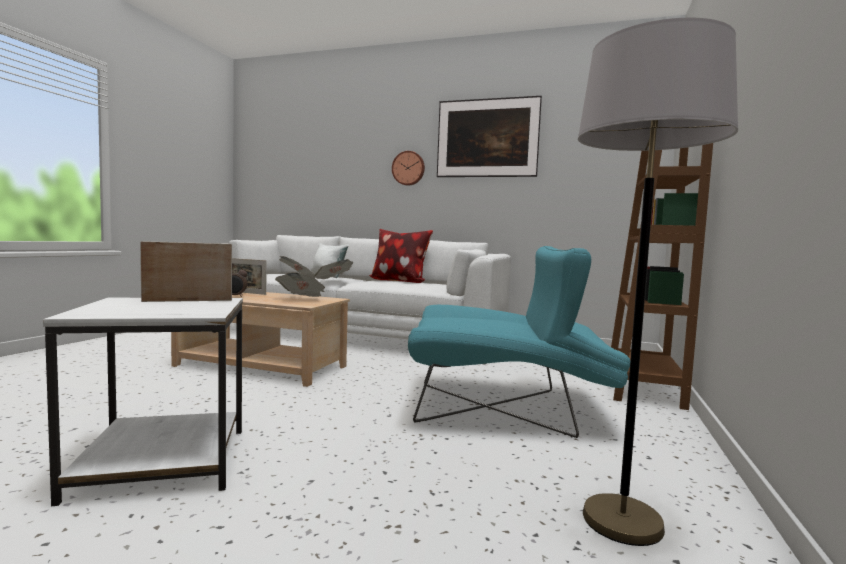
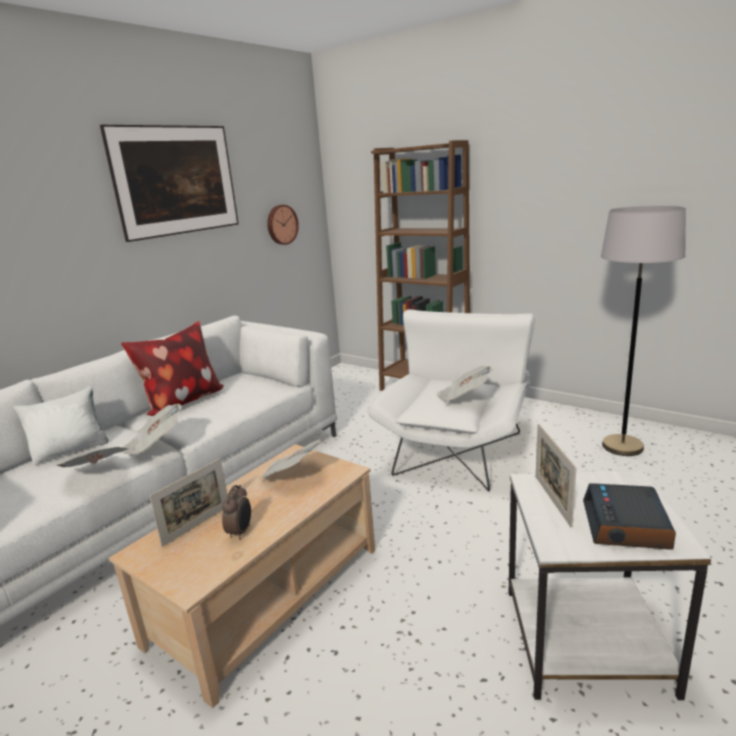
camera: 70 degrees left, 15 degrees up
wall clock [392,151,425,186] -> wall clock moved to [267,205,299,245]
turquoise armchair [408,246,630,438] -> white armchair [367,309,535,492]
none -> newspaper [436,366,493,403]
none -> alarm clock [583,483,676,550]

